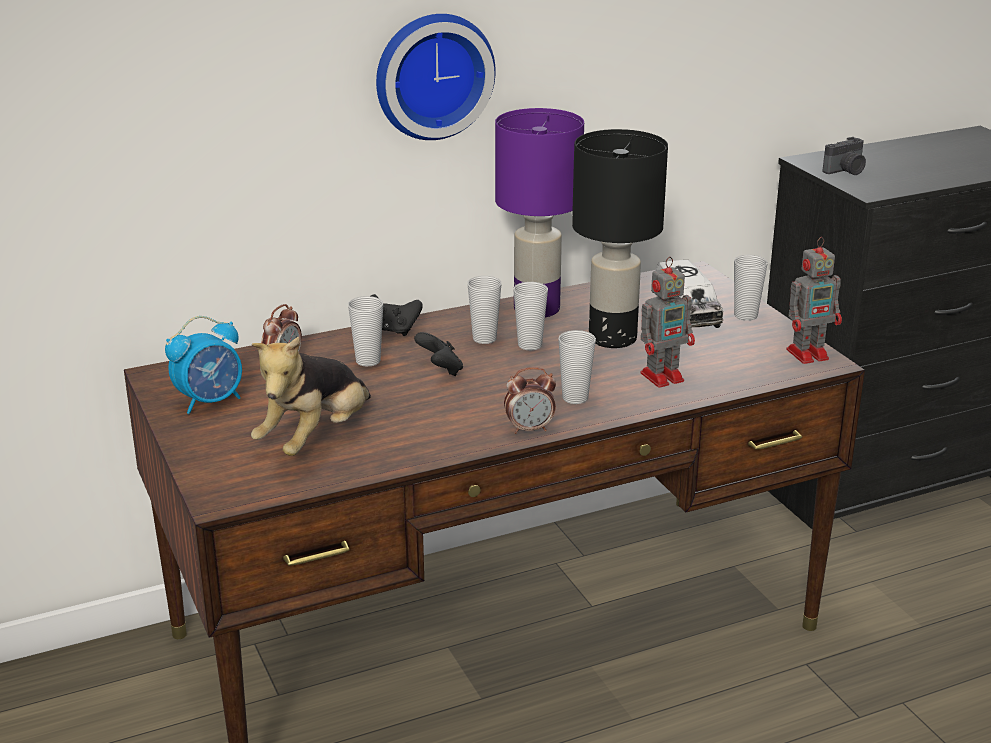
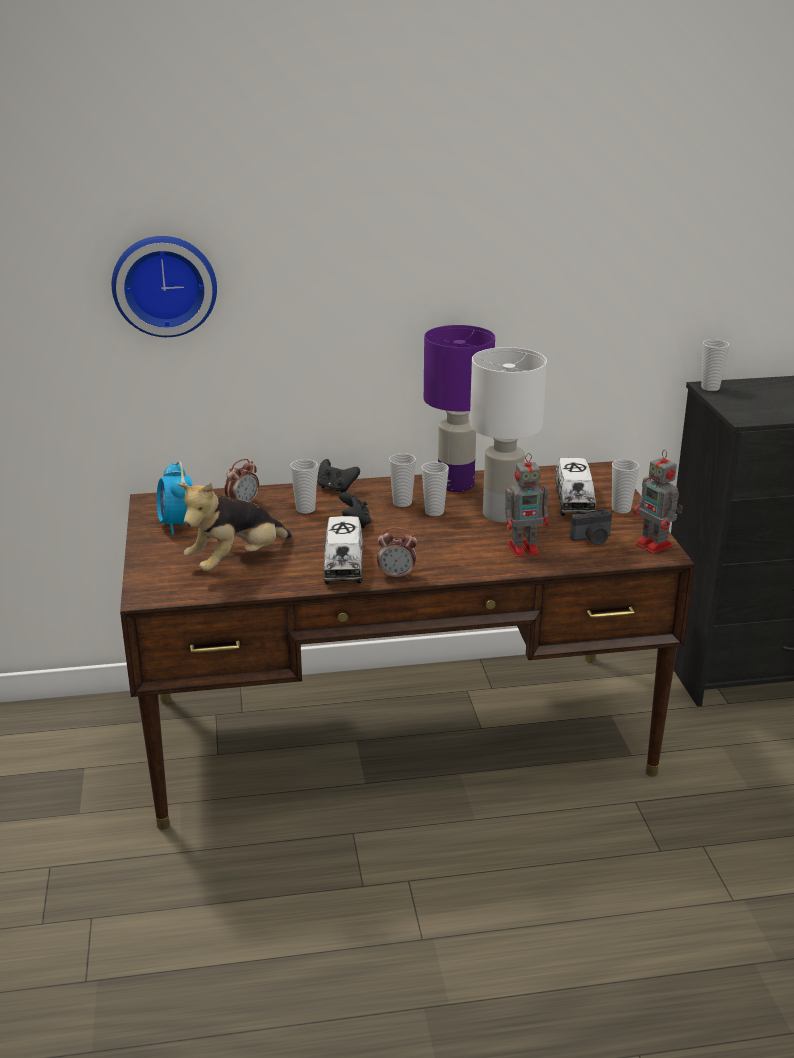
camera: 15 degrees right, 0 degrees up
alarm clock [165,316,242,414] -> alarm clock turned 90 degrees clockwise [157,461,193,535]
wall clock [376,14,496,140] -> wall clock moved to [112,236,217,337]
cup [558,330,596,404] -> cup moved to [701,339,729,391]
black table lamp [572,129,668,348] -> white table lamp [470,347,547,523]
toy robot [786,237,842,364] -> toy robot turned 60 degrees clockwise [634,450,682,554]
camera [822,137,866,175] -> camera moved to [570,509,612,545]
none -> toy truck [323,516,363,584]

